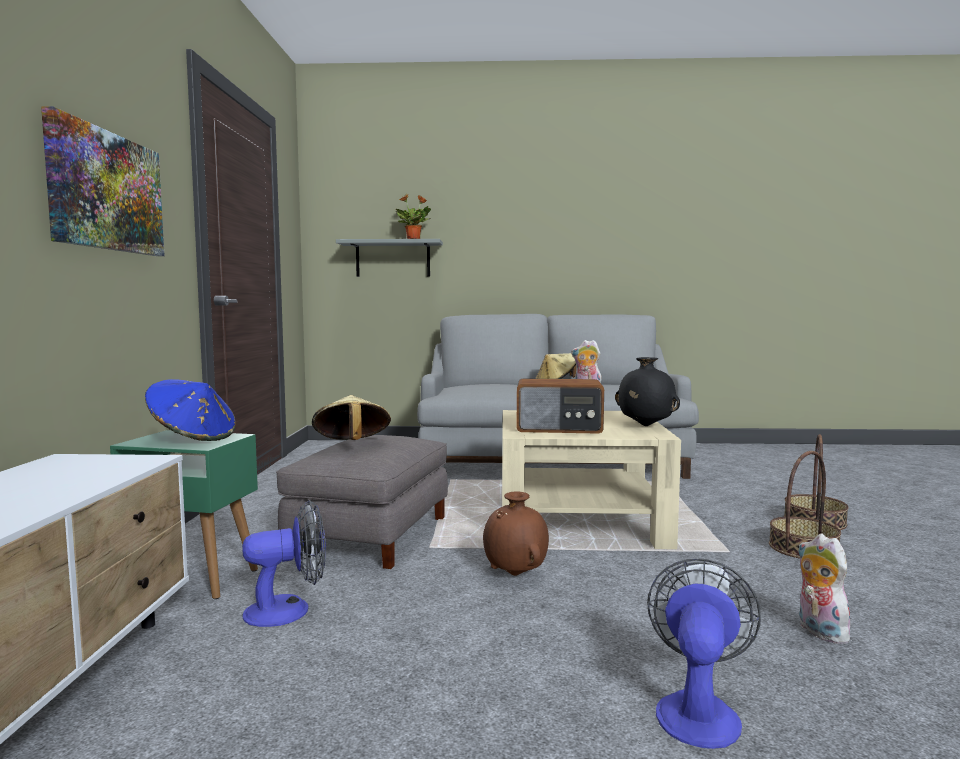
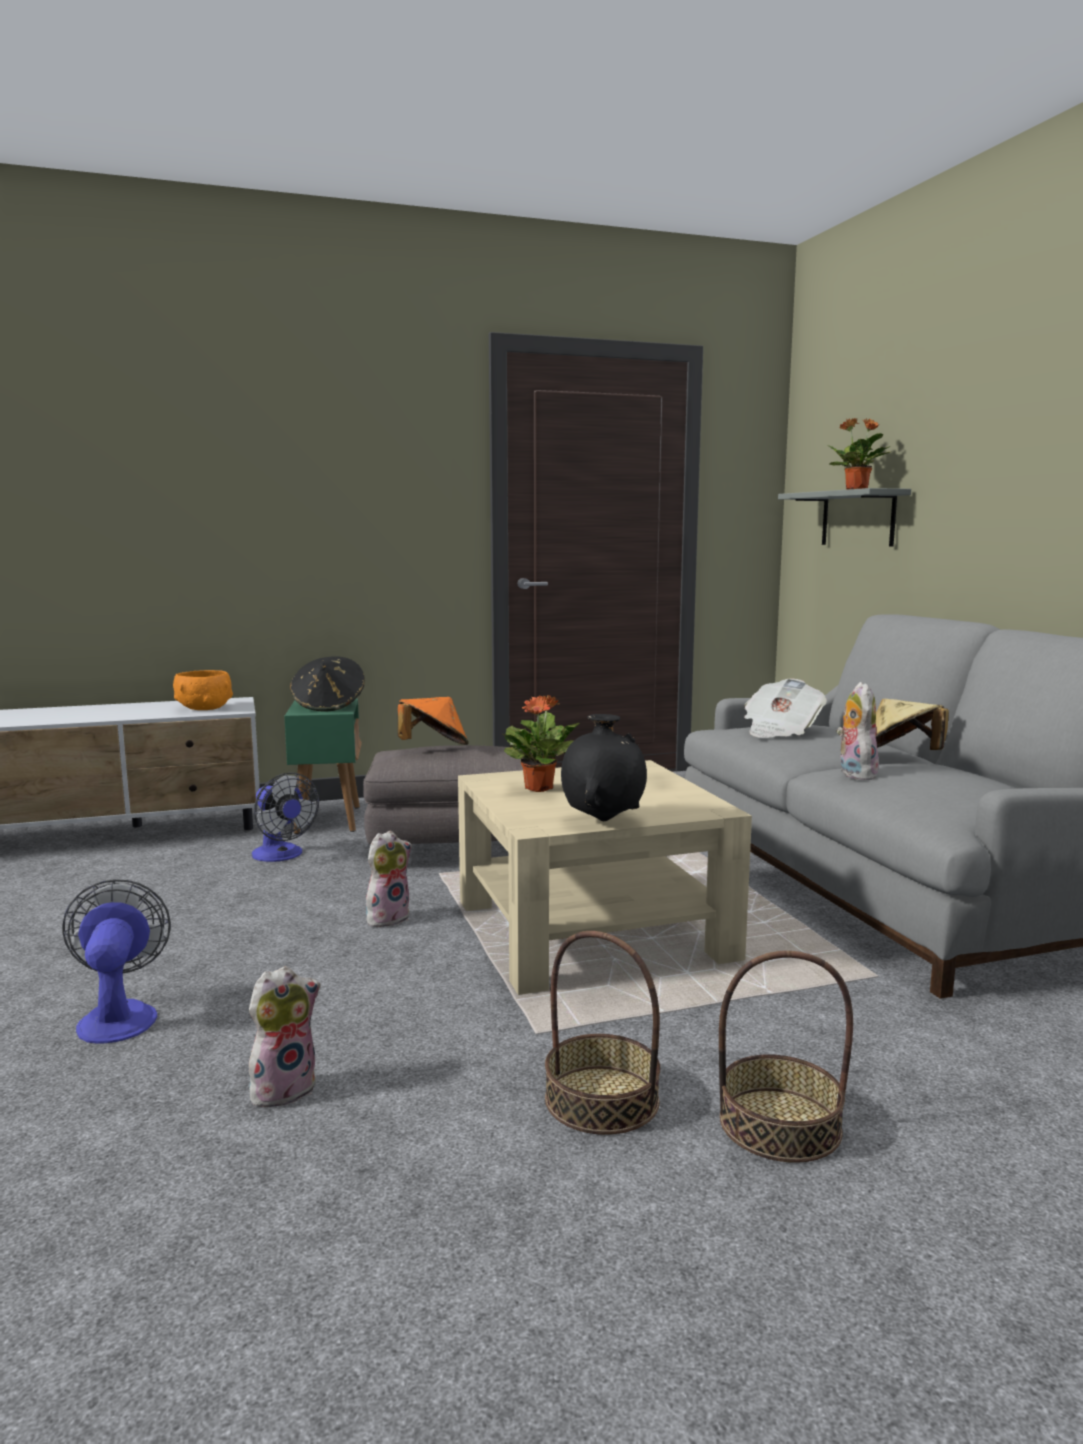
camera: 70 degrees right, 5 degrees up
picture [41,106,165,256] -> none
blue hat [145,379,236,441] -> black hat [290,656,365,711]
beige hat [312,395,391,440] -> orange hat [398,697,469,745]
brown vase [483,491,549,576] -> plush toy [366,831,412,927]
radio [517,379,604,434] -> potted plant [502,695,580,792]
fan [647,559,761,749] -> fan turned 105 degrees counterclockwise [62,879,171,1044]
none -> orange bowl [173,670,233,710]
none -> newspaper [744,678,827,738]

